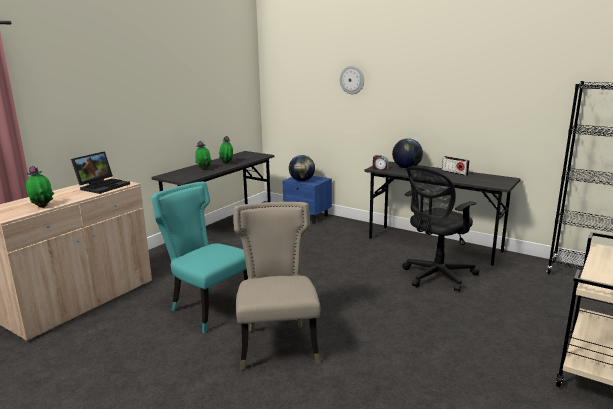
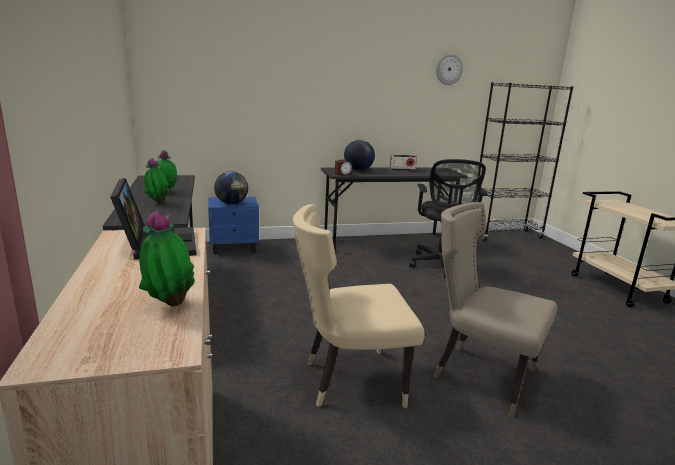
camera: 50 degrees left, 0 degrees up
turquoise chair [151,182,248,333] -> beige chair [293,204,425,408]
wall clock [340,66,364,94] -> wall clock moved to [436,54,463,85]

